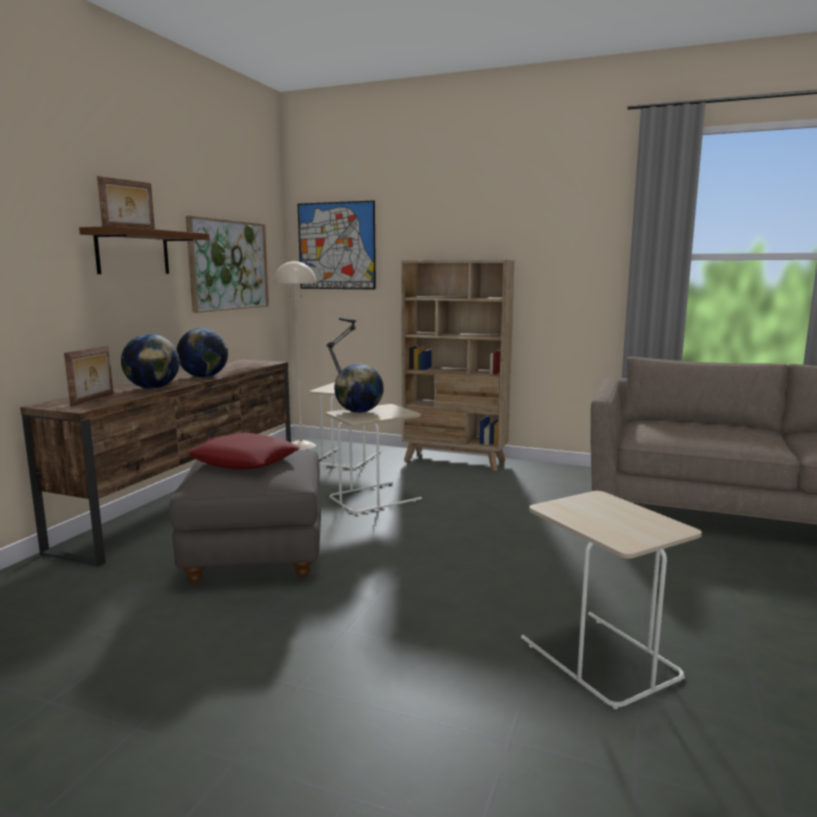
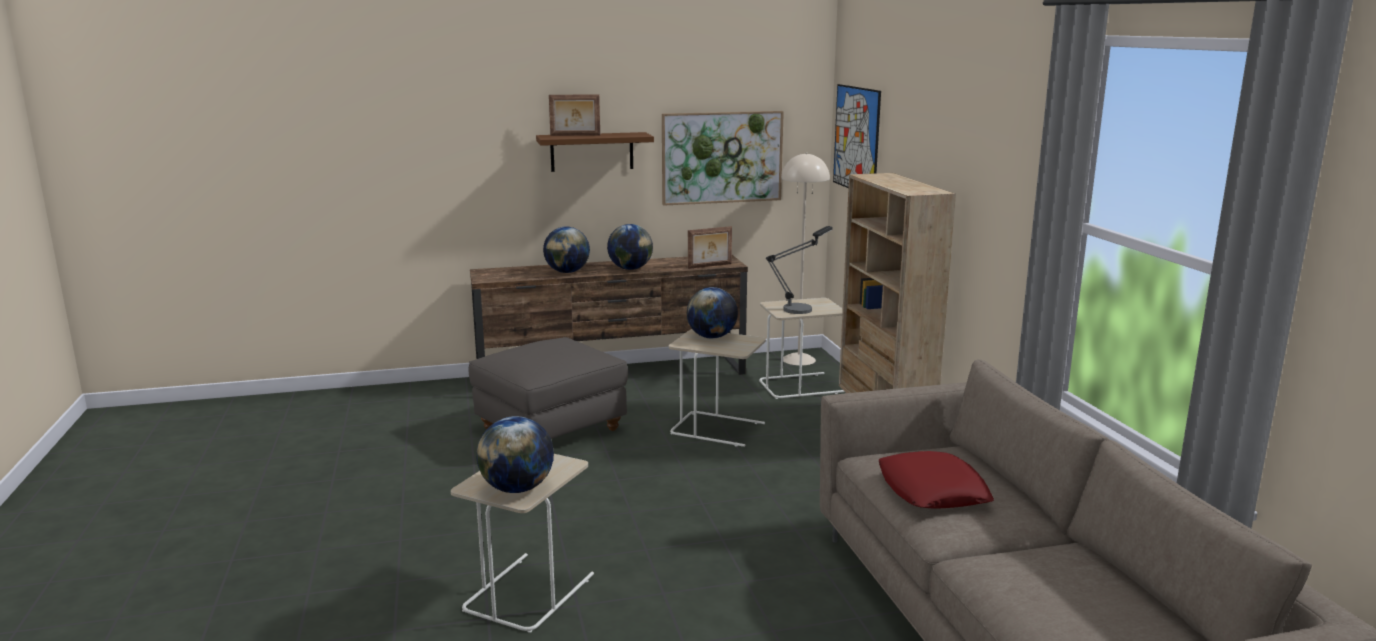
camera: 55 degrees right, 5 degrees up
picture frame [64,345,113,406] -> picture frame moved to [688,226,732,269]
red pillow [187,433,300,470] -> red pillow moved to [878,451,994,509]
none -> globe [477,416,554,493]

